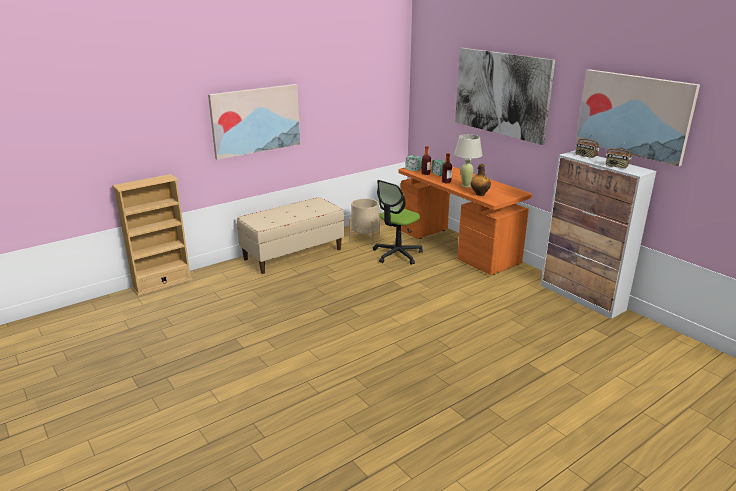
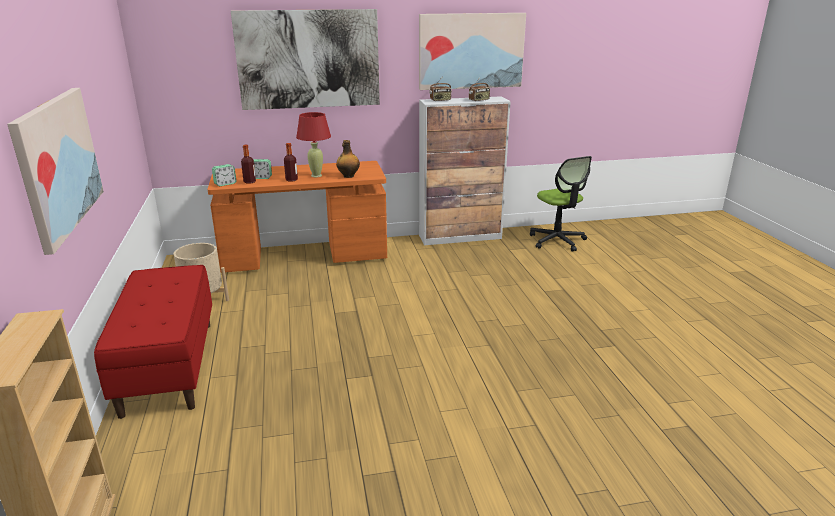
camera: 65 degrees left, 0 degrees up
beige bench [237,197,344,274] -> red bench [94,265,212,419]
office chair [373,180,423,264] -> office chair moved to [530,156,592,252]
beige table lamp [454,134,482,187] -> red table lamp [296,112,331,177]

